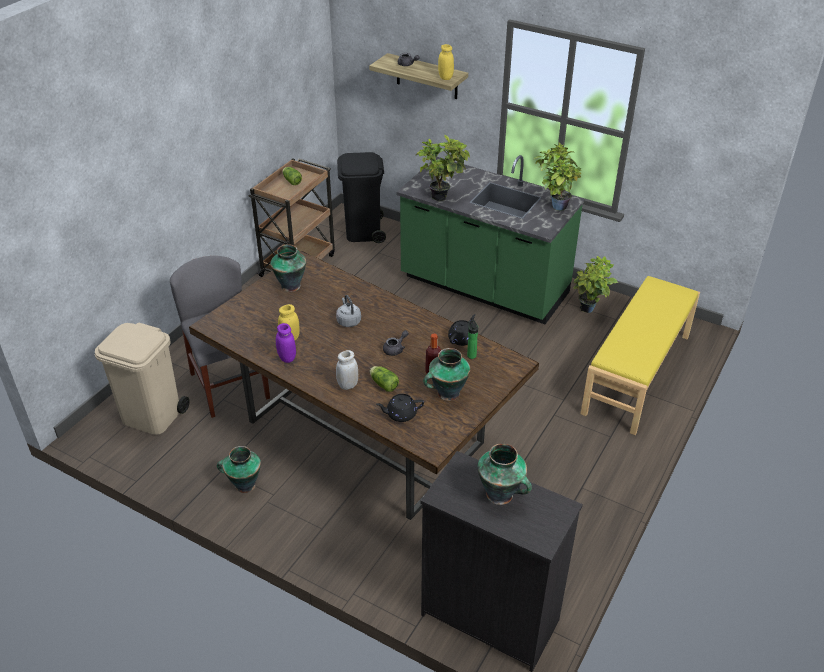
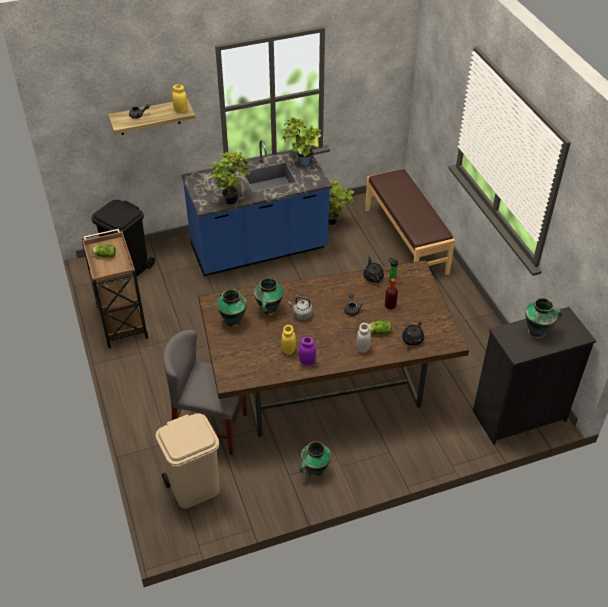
camera: 50 degrees left, 5 degrees up
green counter [397,155,585,324] -> blue counter [182,140,332,276]
vase [423,348,470,401] -> vase moved to [254,278,283,315]
yellow bench [580,276,700,435] -> brown bench [365,169,455,275]

